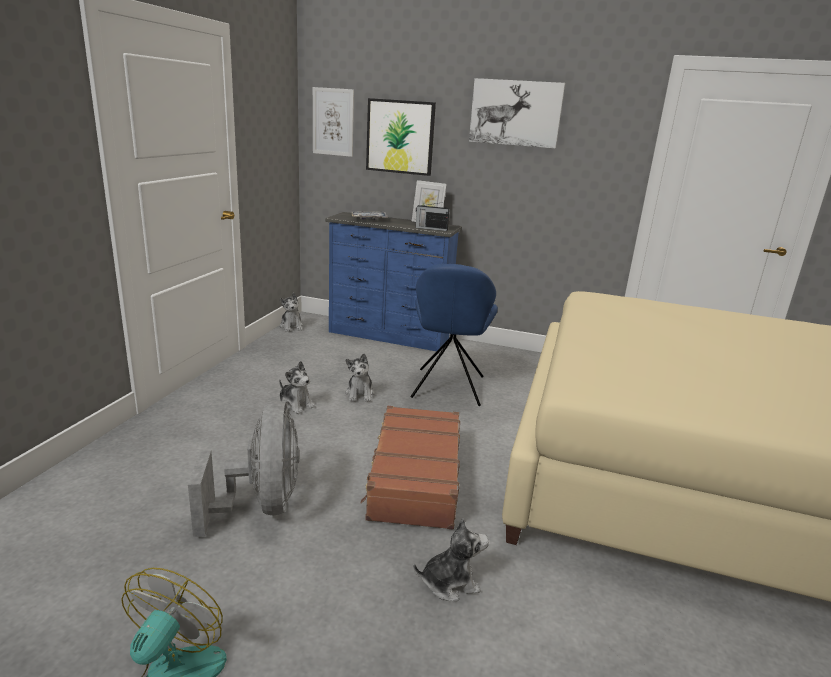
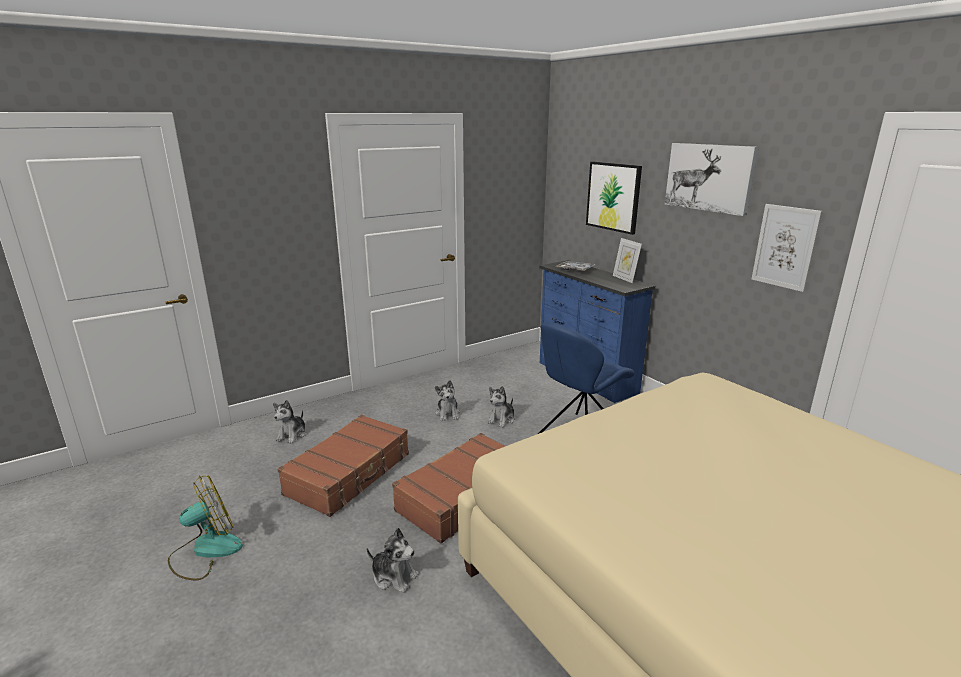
camera: 40 degrees right, 0 degrees up
grey fan [188,400,300,537] -> brown suitcase [277,415,409,517]
plush toy [280,293,303,332] -> plush toy moved to [273,400,306,444]
picture [313,87,354,157] -> picture moved to [751,204,822,292]
radio [416,202,450,231] -> none

